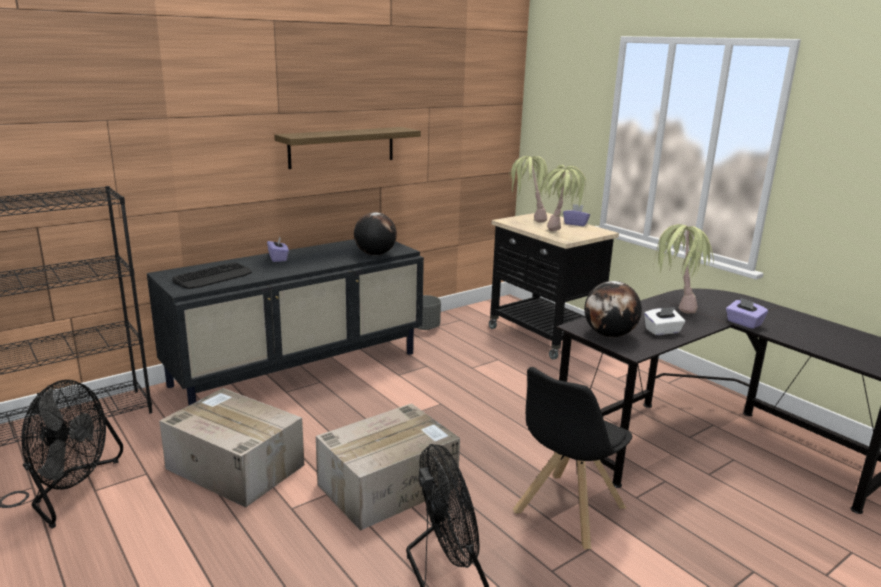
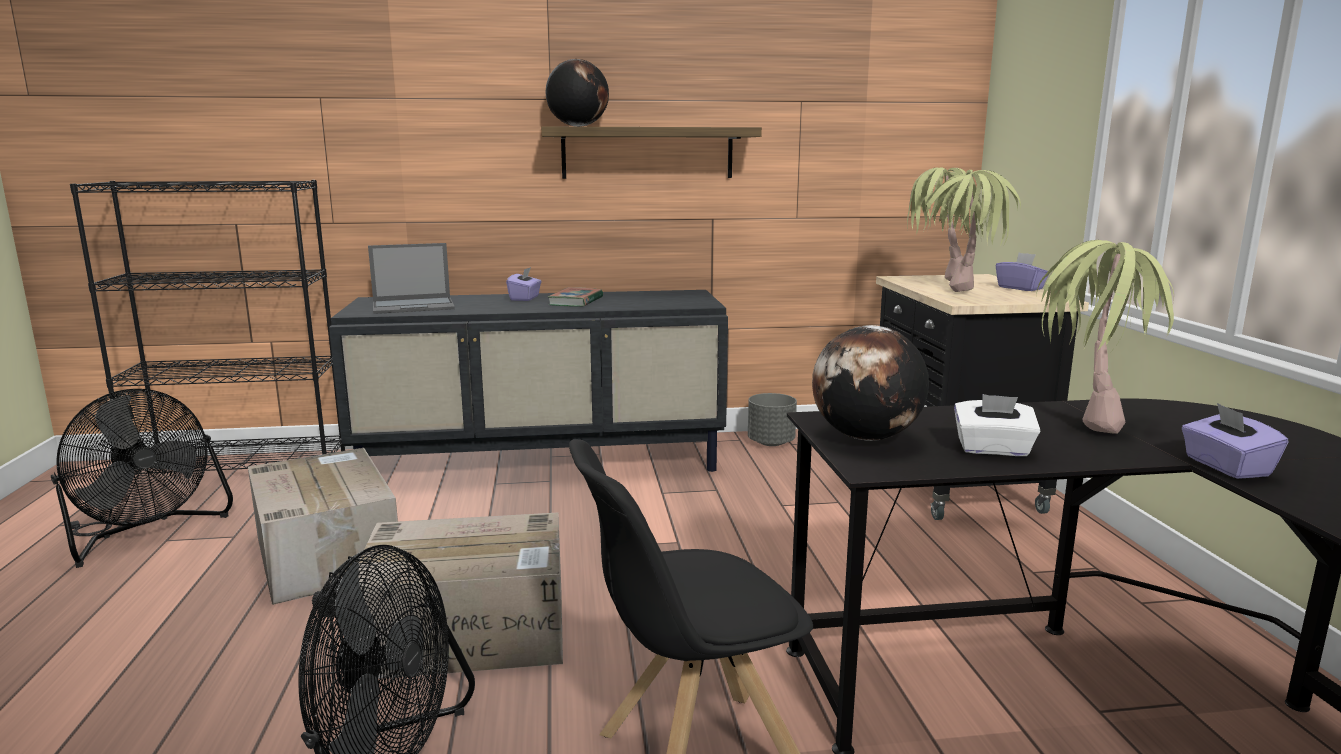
camera: 30 degrees right, 5 degrees down
keyboard [172,262,252,289] -> laptop [368,243,455,314]
globe [354,212,397,256] -> globe moved to [546,59,609,127]
none -> book [548,287,603,307]

